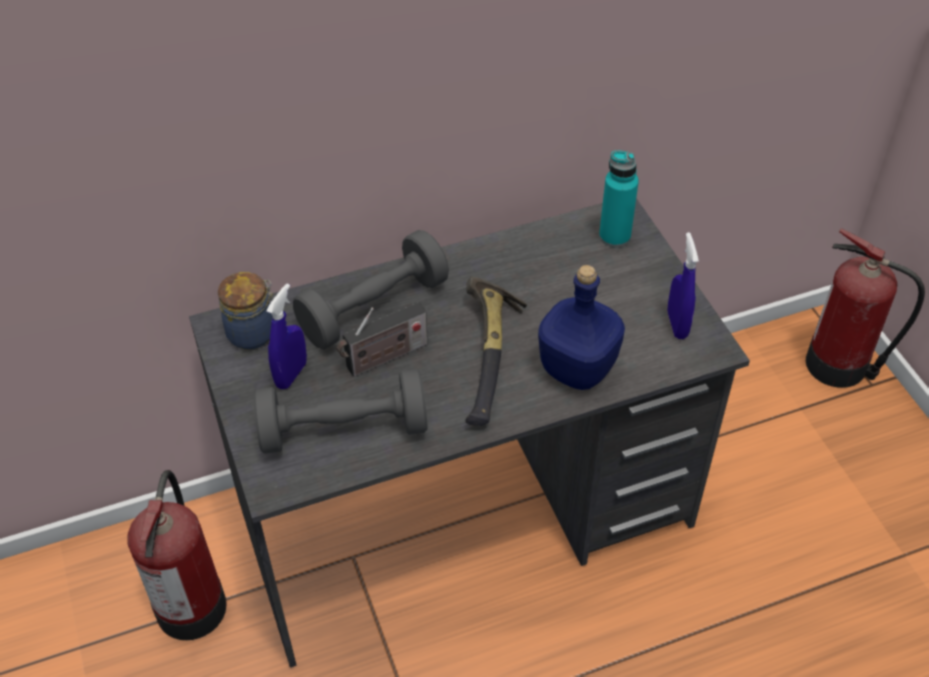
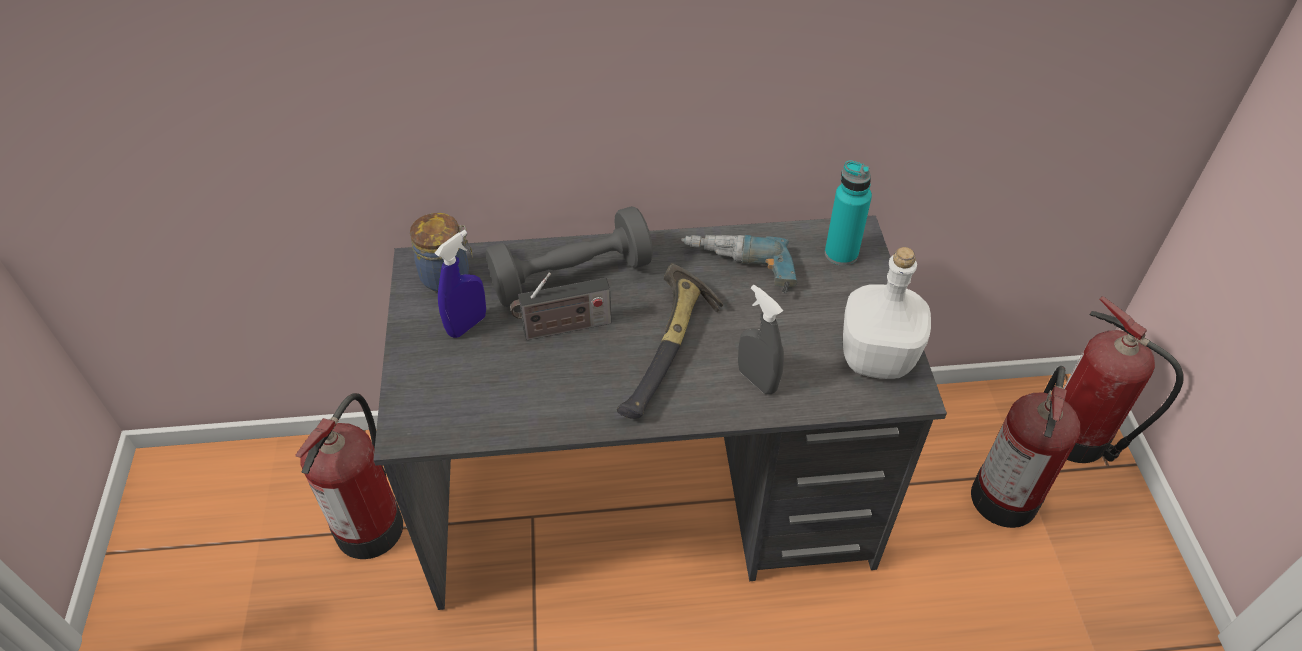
camera: 15 degrees right, 0 degrees up
grey dumbbell [253,369,427,454] -> none
blue bottle [538,265,625,390] -> grey spray bottle [738,285,784,395]
blue spray bottle [667,232,699,339] -> white bottle [843,247,931,379]
none -> power drill [681,235,797,294]
none -> fire extinguisher [971,366,1080,528]

